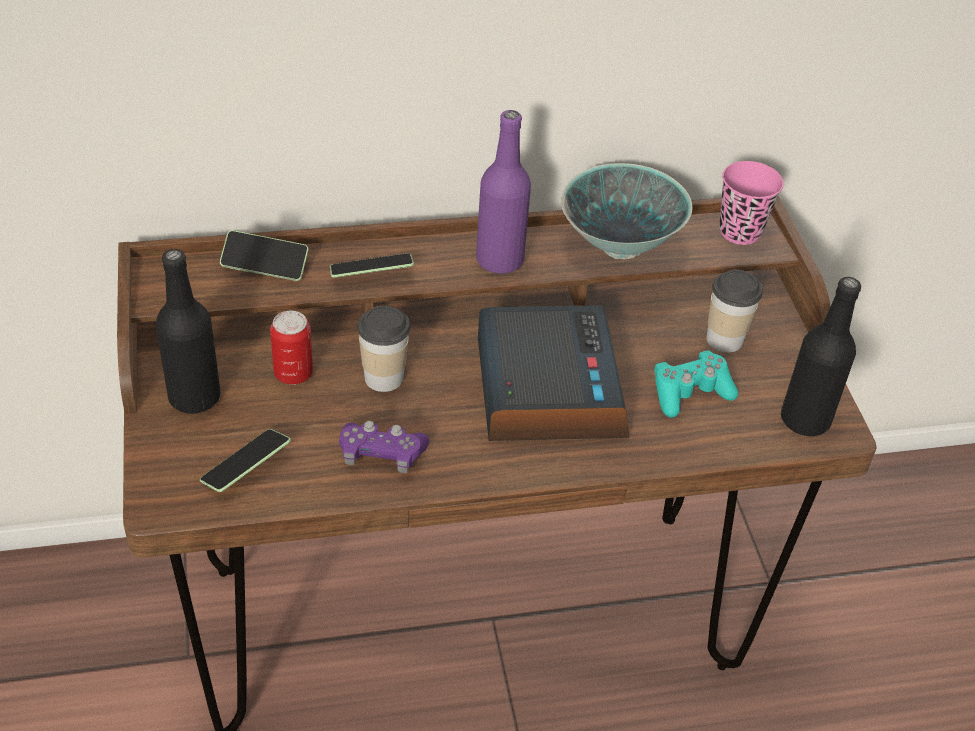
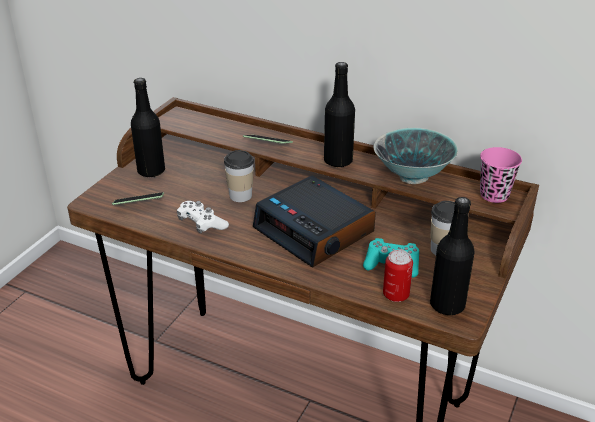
camera: 40 degrees right, 10 degrees down
phone [220,230,308,281] -> none
can [270,311,313,385] -> can moved to [383,250,413,302]
purple game controller [339,421,429,473] -> white game controller [177,201,229,233]
purple bottle [476,110,531,274] -> black bottle [324,62,355,167]
alarm clock [478,305,630,441] -> alarm clock turned 105 degrees clockwise [253,176,376,267]

